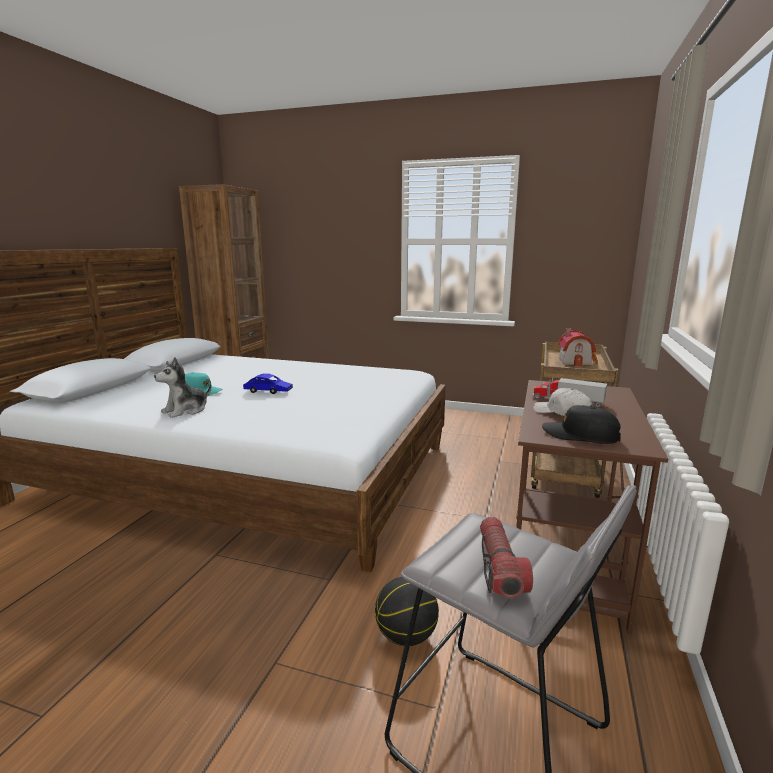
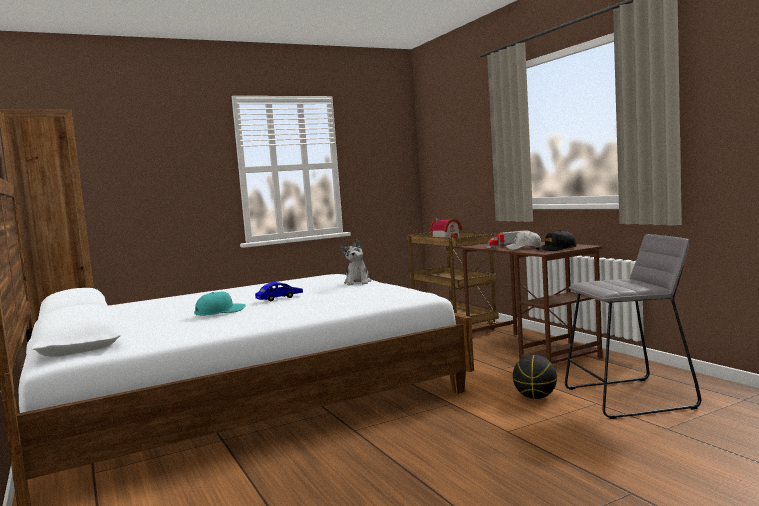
camera: 45 degrees left, 10 degrees down
plush toy [154,357,211,418] -> plush toy moved to [341,239,372,286]
flashlight [480,517,533,598] -> none

